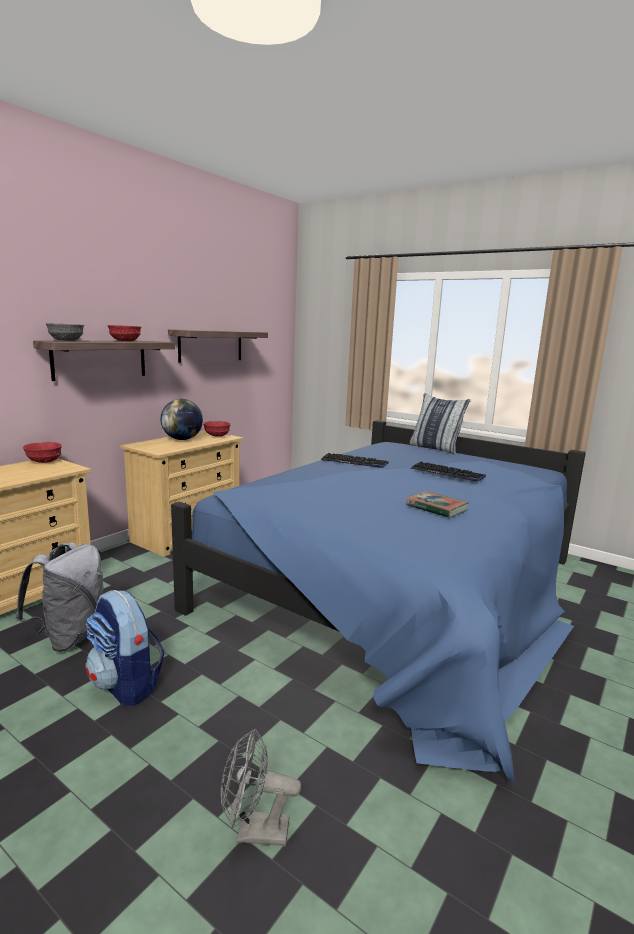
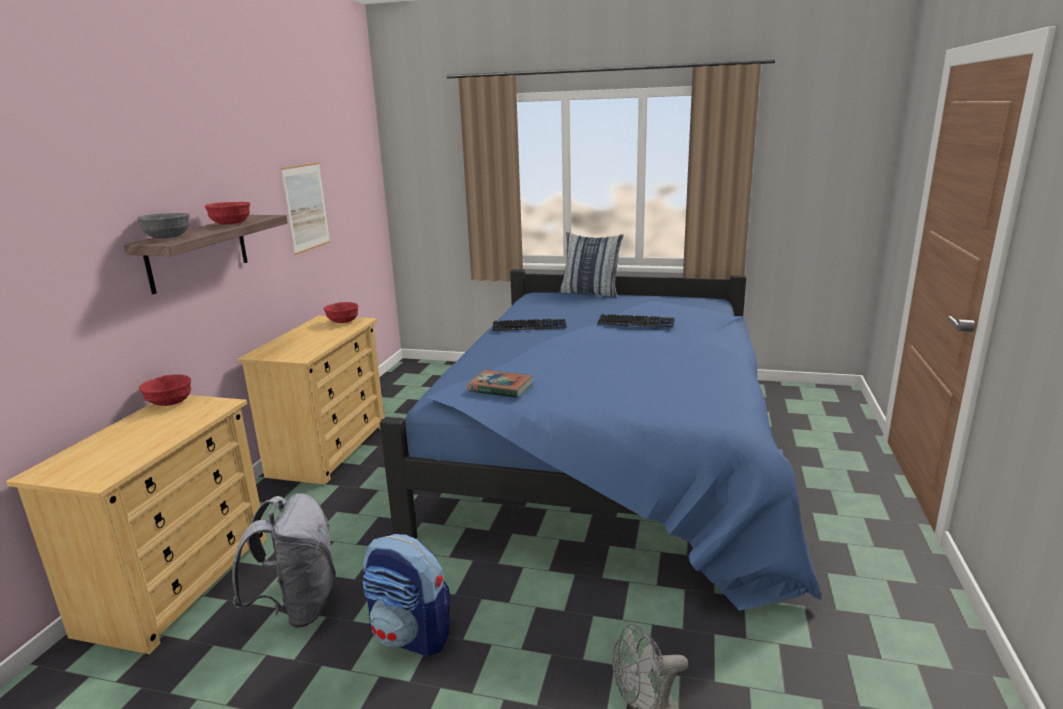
camera: 20 degrees left, 5 degrees up
globe [161,399,203,440] -> none
shelf [168,329,268,363] -> picture [281,162,330,255]
book [406,491,469,518] -> book moved to [467,370,533,398]

